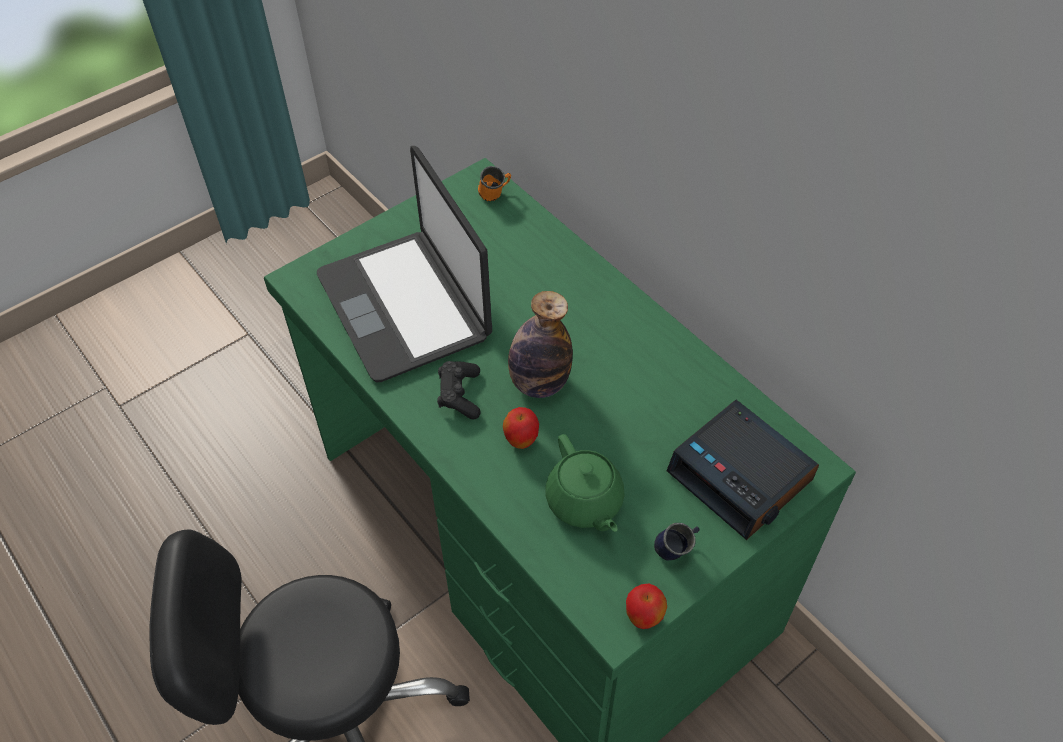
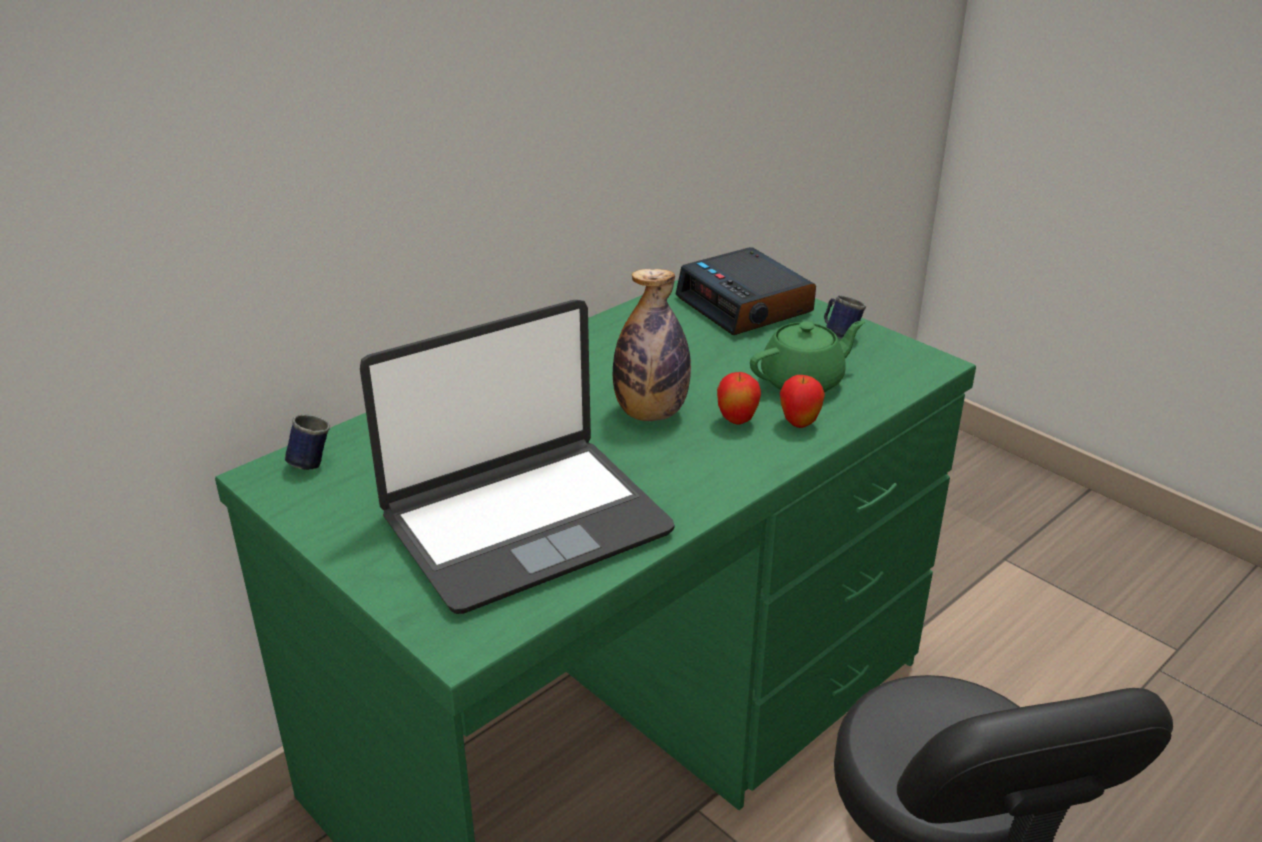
camera: 95 degrees left, 20 degrees down
black game controller [437,361,481,420] -> none
orange mug [478,166,511,201] -> blue mug [285,414,330,470]
apple [626,583,667,629] -> apple moved to [780,375,825,428]
alarm clock [667,400,819,540] -> alarm clock turned 105 degrees clockwise [676,247,816,335]

